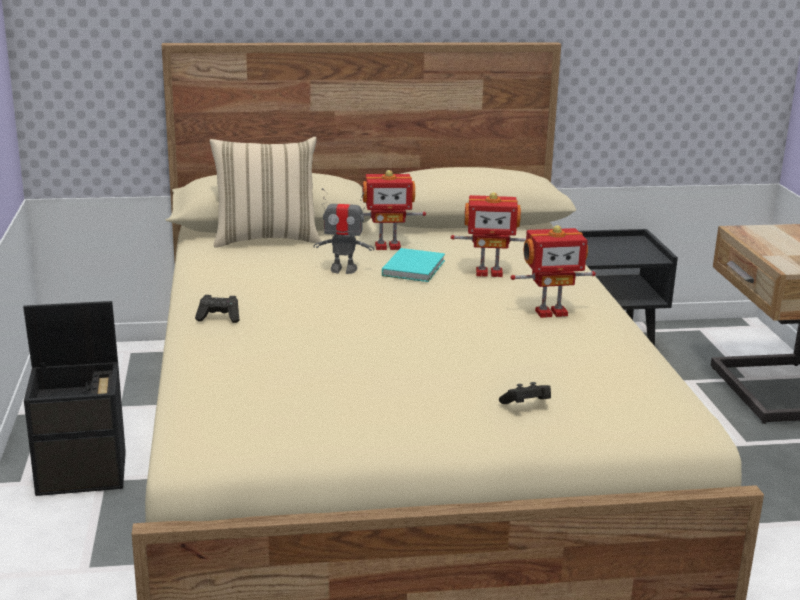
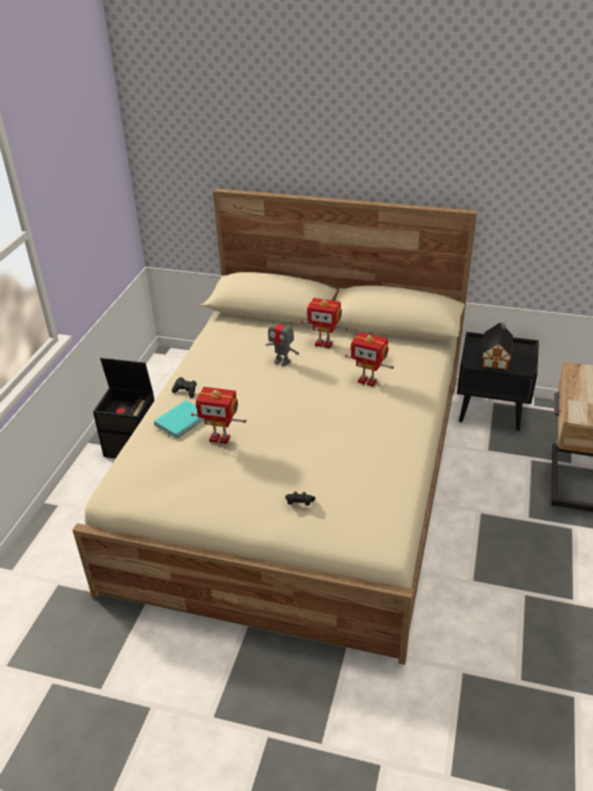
camera: 25 degrees right, 15 degrees up
beige pillow [209,137,321,248] -> none
turquoise book [382,248,445,282] -> turquoise book moved to [154,400,204,438]
toy robot [510,225,596,318] -> toy robot moved to [191,387,246,444]
none -> toy house [482,323,513,370]

